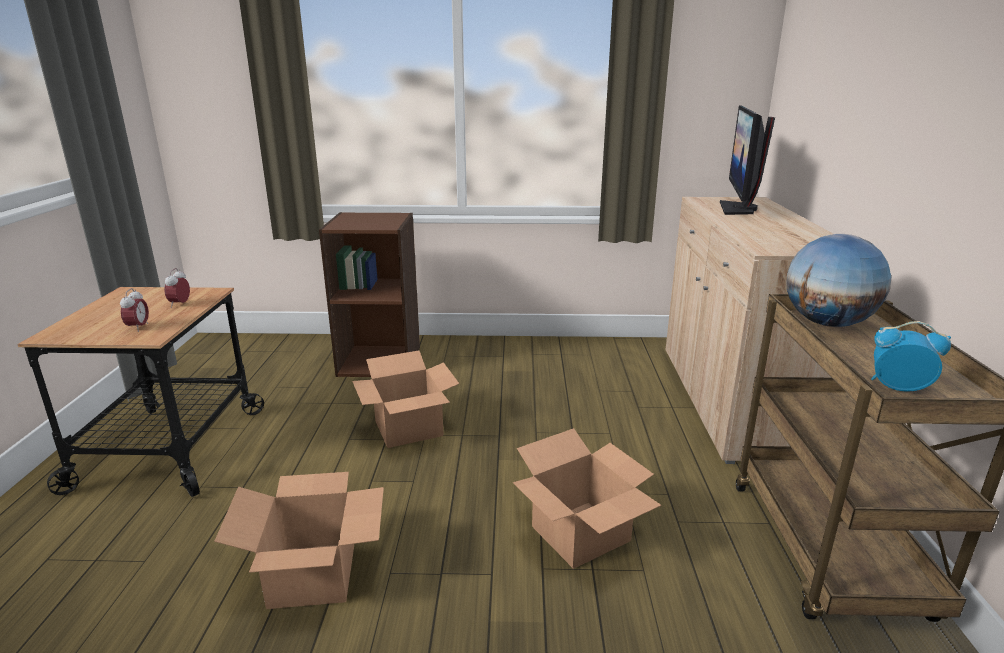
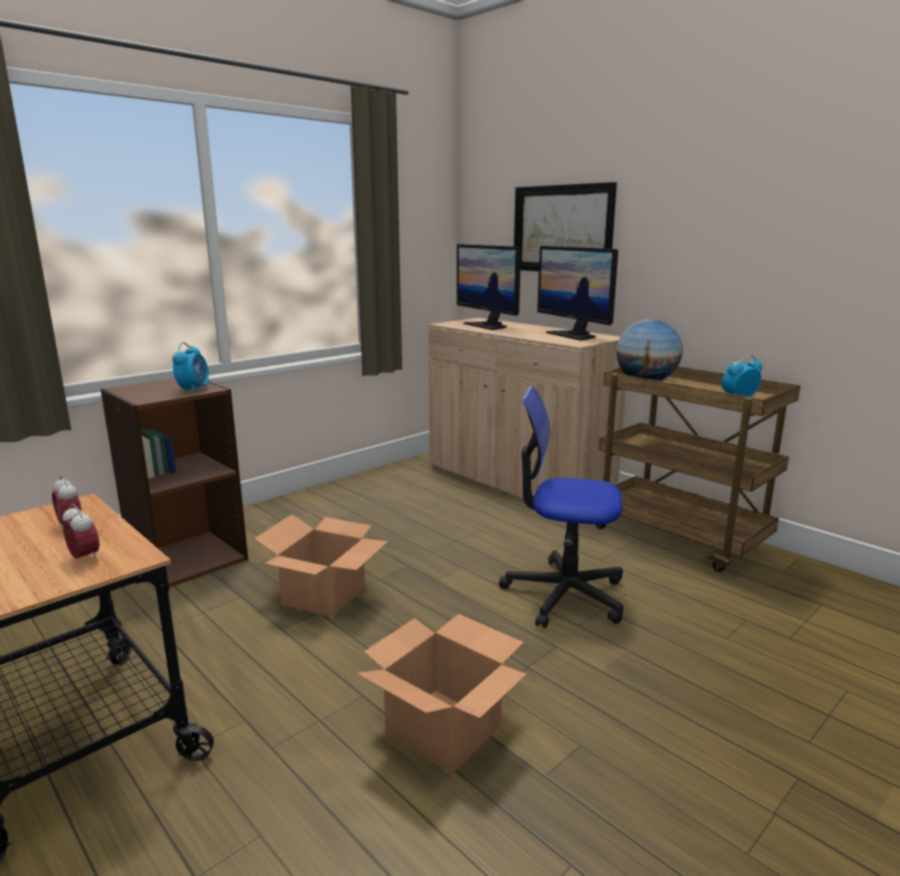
camera: 45 degrees left, 5 degrees down
cardboard box [513,428,662,569] -> office chair [499,386,623,628]
none -> alarm clock [172,342,209,394]
none -> picture [514,182,617,271]
none -> monitor [537,246,618,341]

